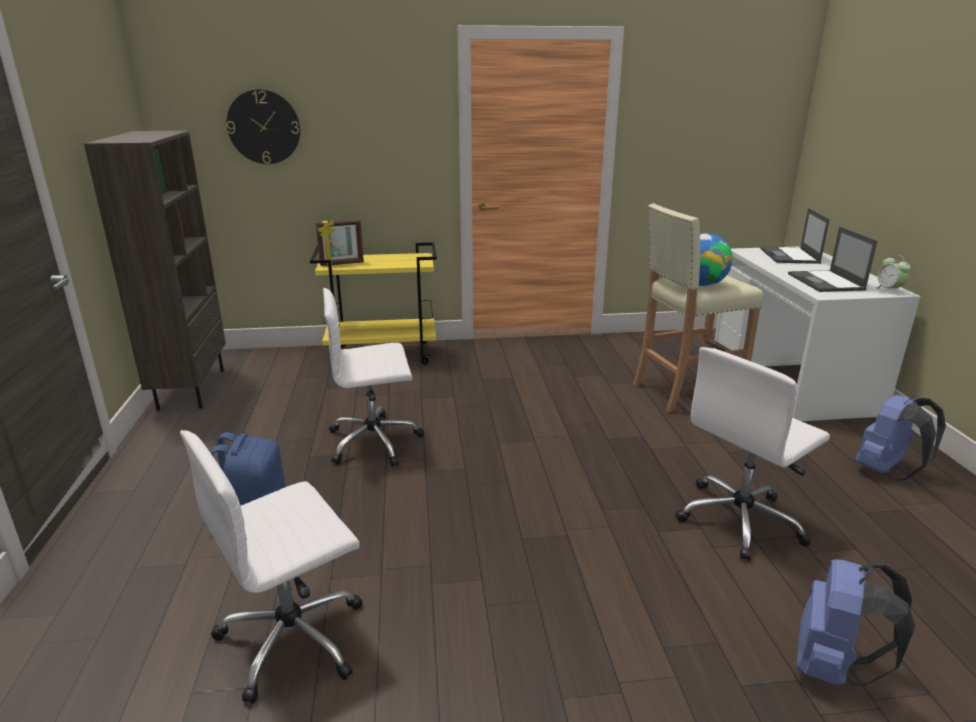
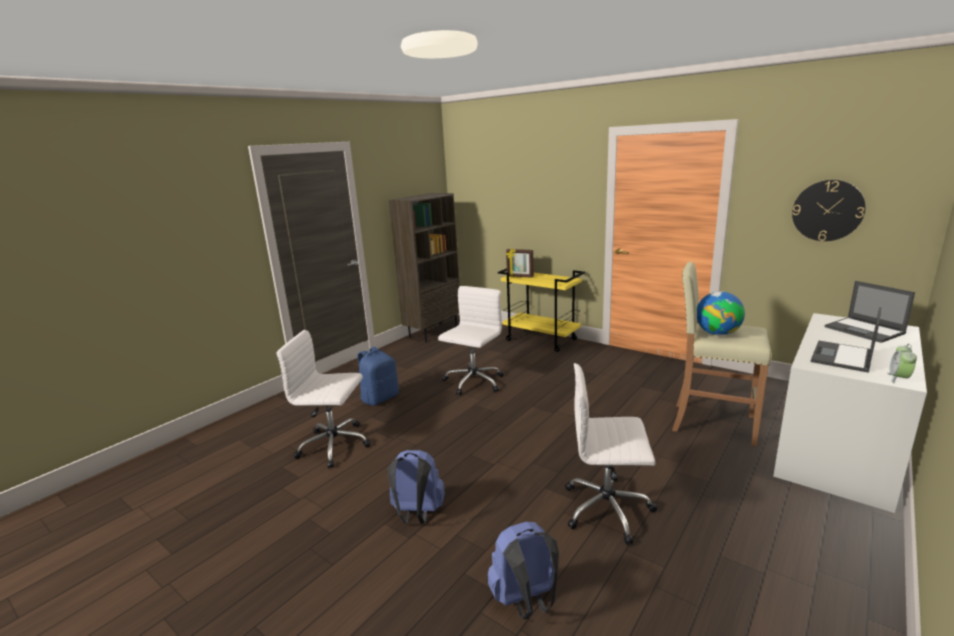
camera: 45 degrees right, 5 degrees down
wall clock [227,89,300,164] -> wall clock moved to [792,180,865,241]
white office chair [323,288,424,467] -> white office chair turned 90 degrees clockwise [438,286,504,395]
laptop [761,208,830,264] -> laptop turned 75 degrees counterclockwise [825,281,915,343]
blue backpack [855,395,946,481] -> blue backpack moved to [388,450,445,524]

